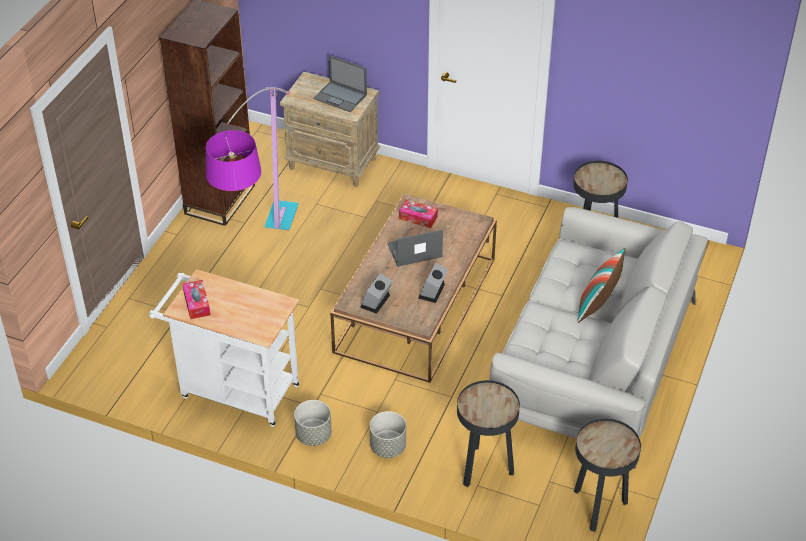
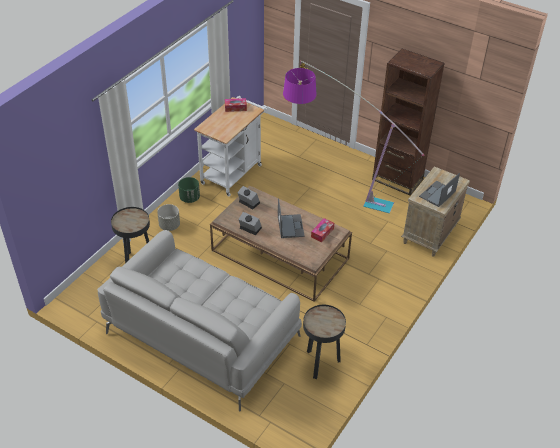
camera: 100 degrees right, 0 degrees up
grey planter [294,400,332,446] -> green planter [178,177,200,203]
black side table [574,418,641,532] -> none
pillow [577,248,626,323] -> none

